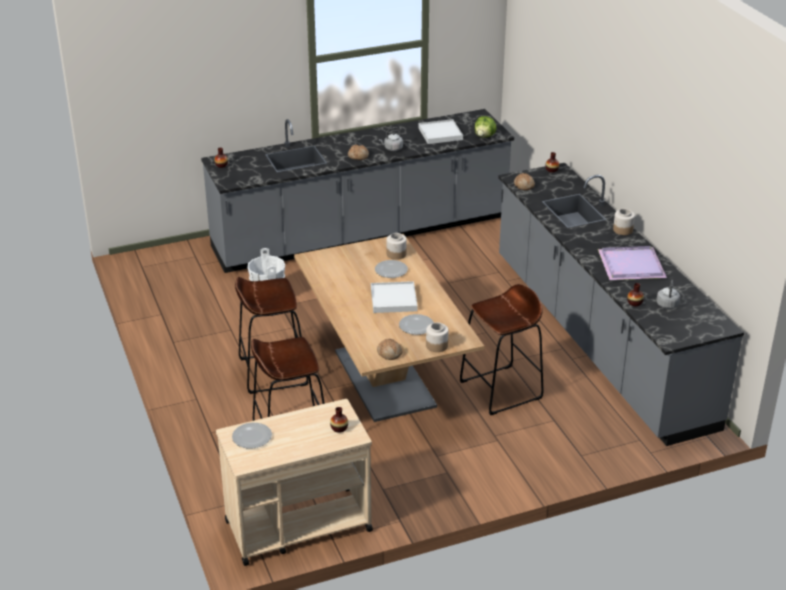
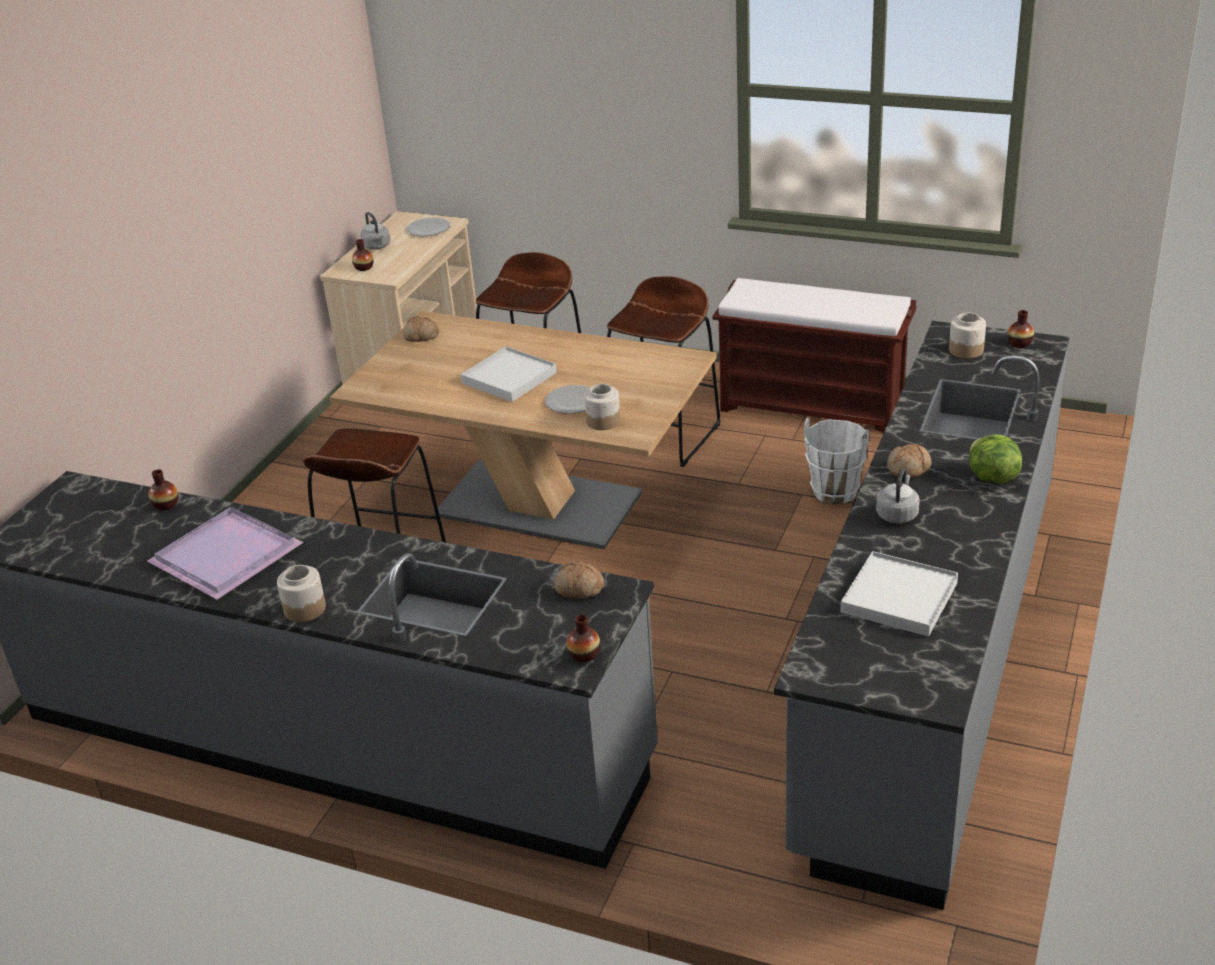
camera: 135 degrees right, 0 degrees up
plate [399,314,434,335] -> none
jar [426,322,448,352] -> jar moved to [949,313,986,359]
lettuce [474,116,497,138] -> lettuce moved to [969,434,1022,484]
grey kettle [657,279,680,309] -> grey kettle moved to [360,212,390,250]
none -> brown bench [712,278,916,434]

